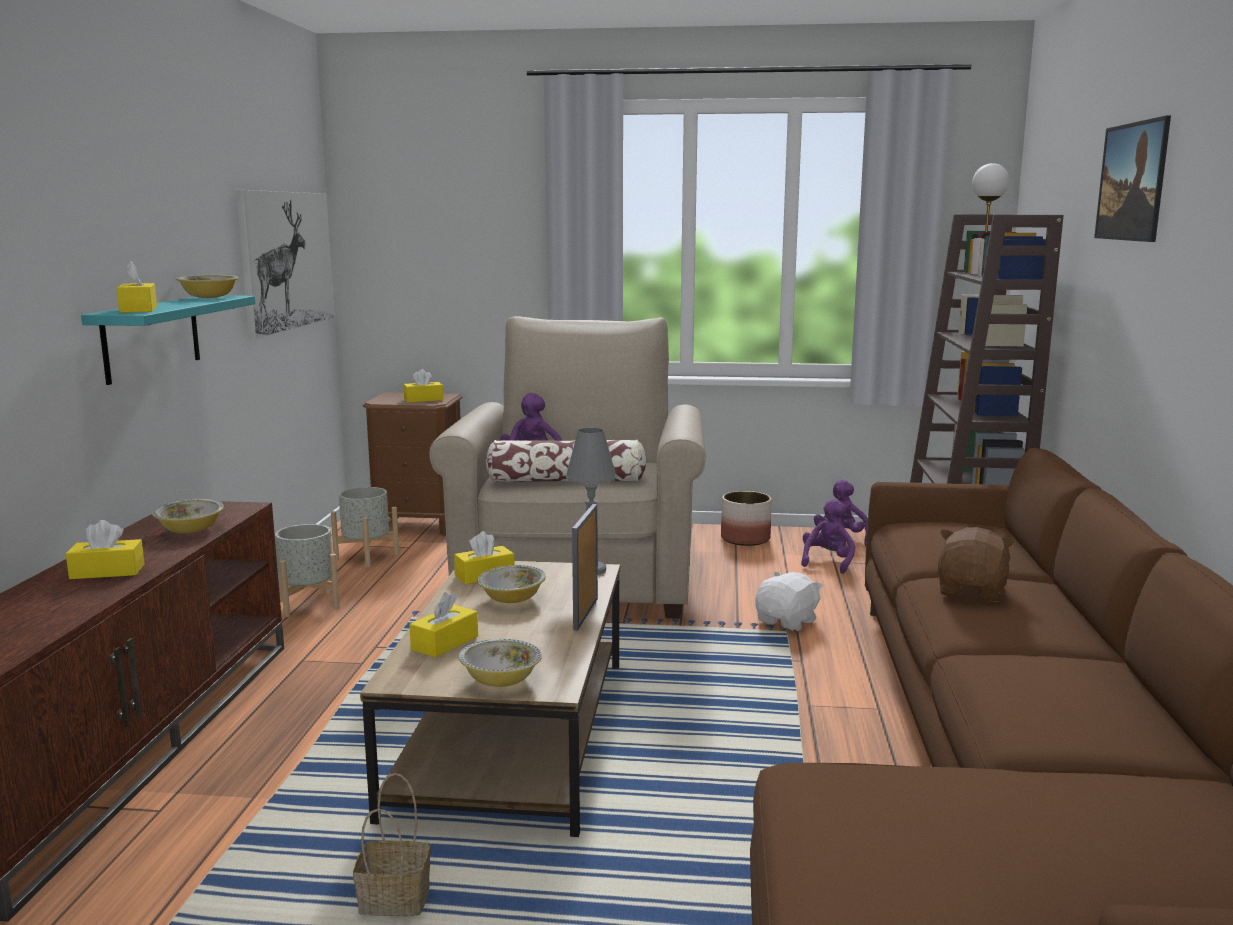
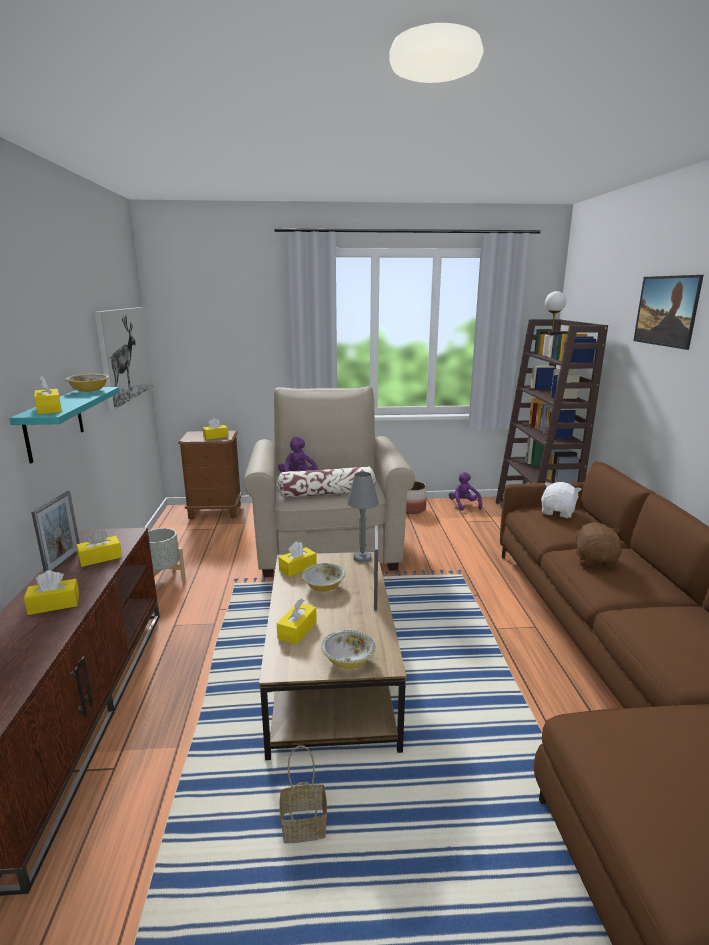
camera: 10 degrees left, 5 degrees up
bowl [152,499,224,533] -> yellow tissue box [76,530,122,567]
grey planter [331,487,399,567] -> none
white plush toy [755,572,823,632] -> white plush toy moved to [541,482,582,519]
purple plush toy [801,499,855,574] -> none
none -> picture frame [31,491,80,573]

